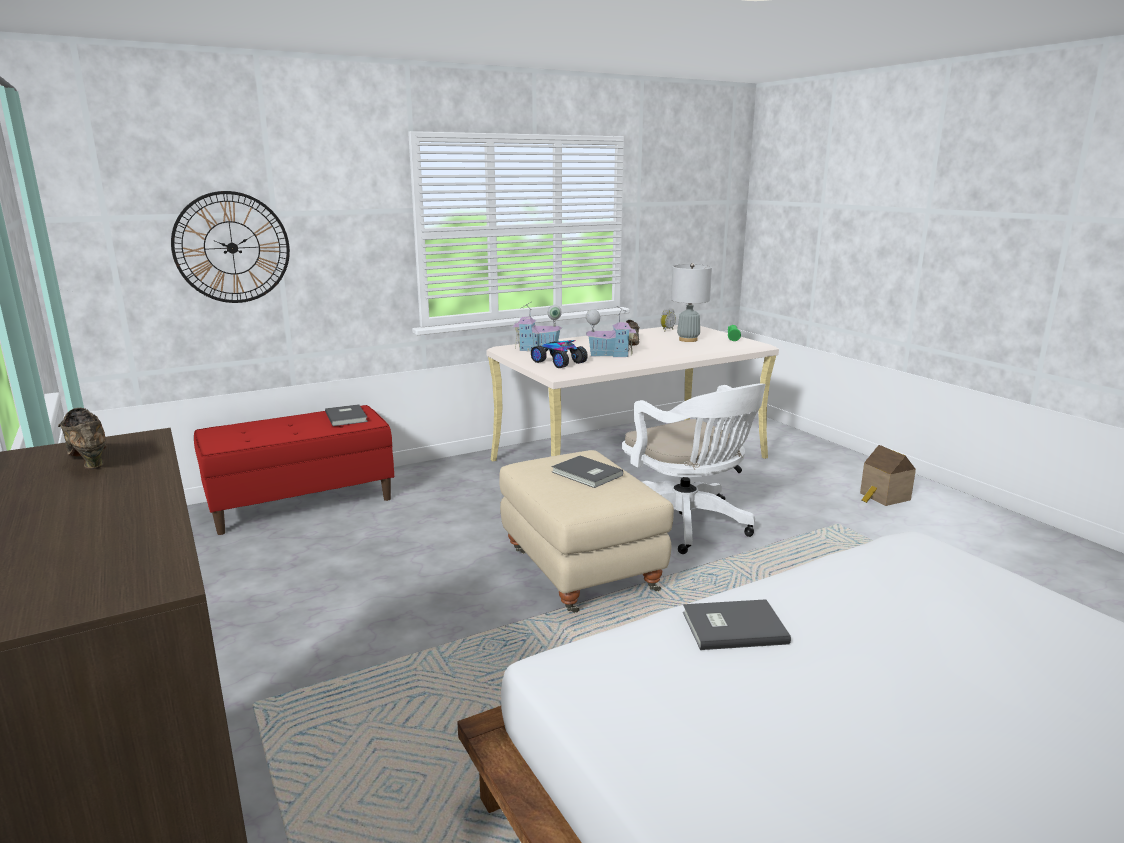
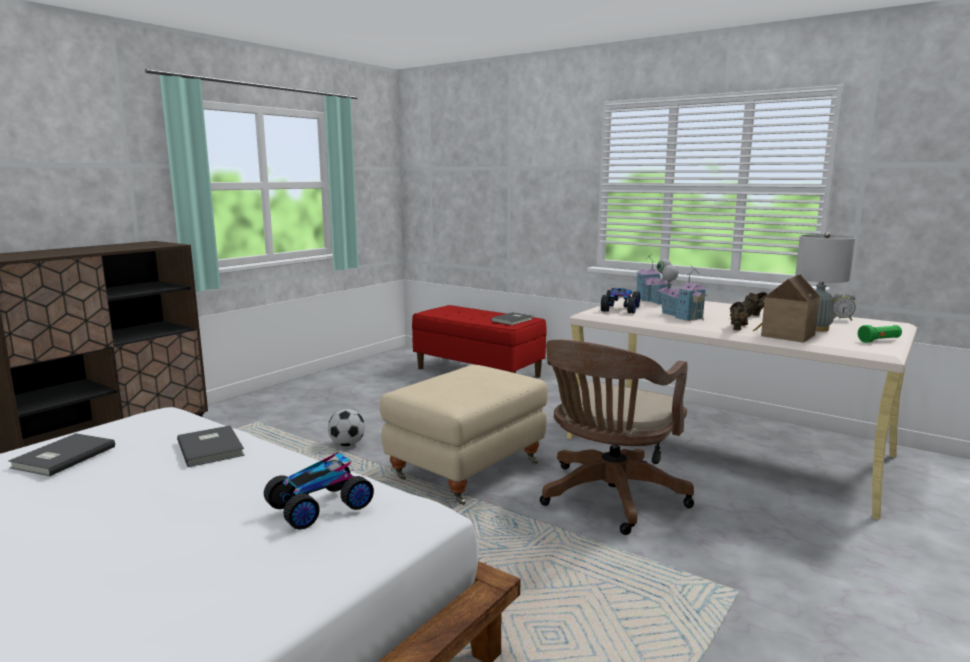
camera: 65 degrees right, 5 degrees down
brown shoe [58,408,107,469] -> brown shoe moved to [730,302,748,330]
wall clock [171,191,290,303] -> none
grey book [551,456,623,488] -> grey book moved to [9,433,115,476]
white office chair [622,383,766,554] -> brown office chair [540,340,694,535]
toy house [860,445,916,506] -> toy house moved to [753,274,820,343]
none -> toy car [264,453,374,530]
none -> football [328,409,365,446]

